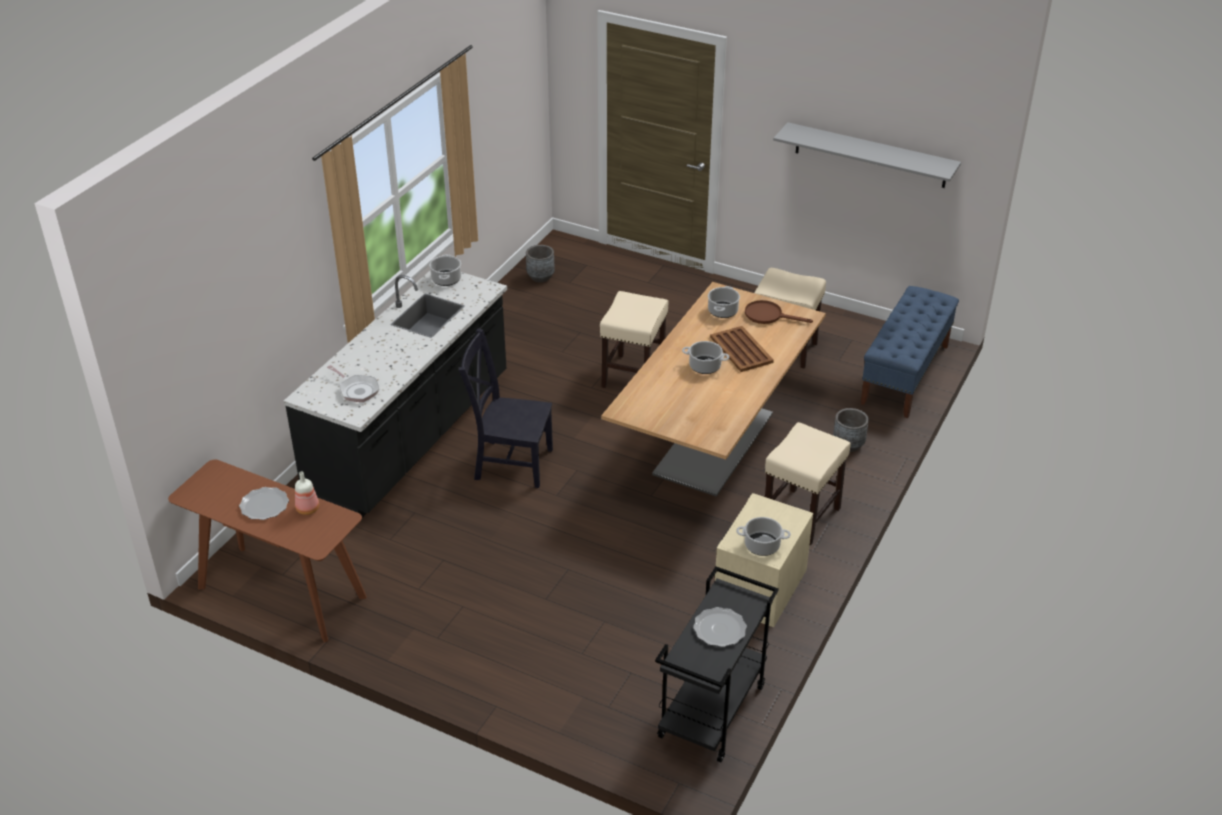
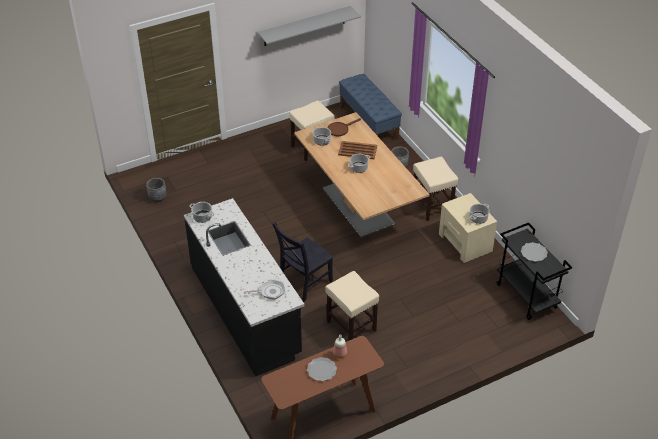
camera: 55 degrees left, 5 degrees up
beige stool [600,291,669,388] -> beige stool moved to [325,271,379,340]

